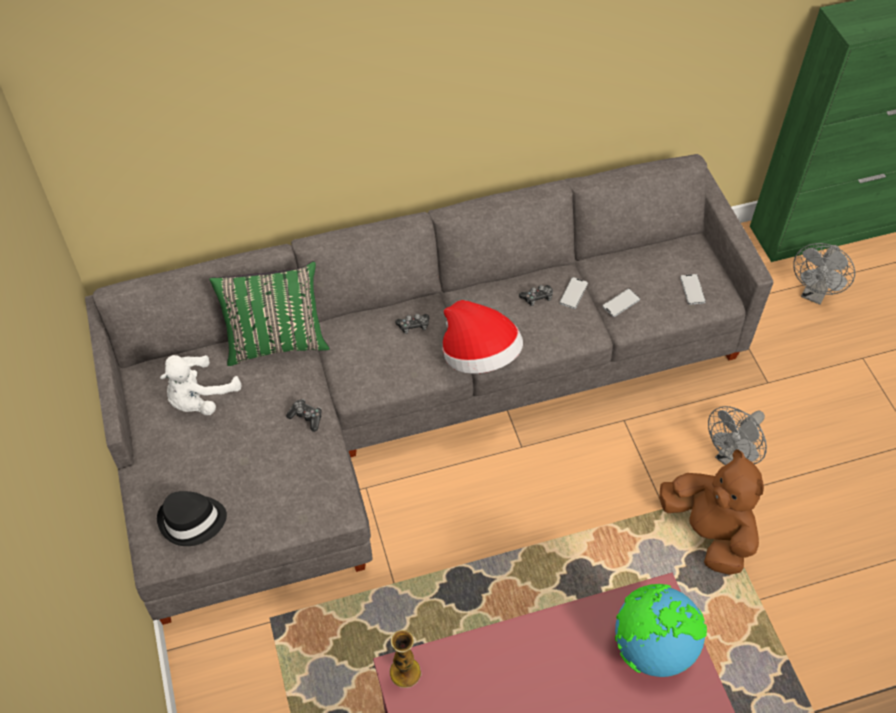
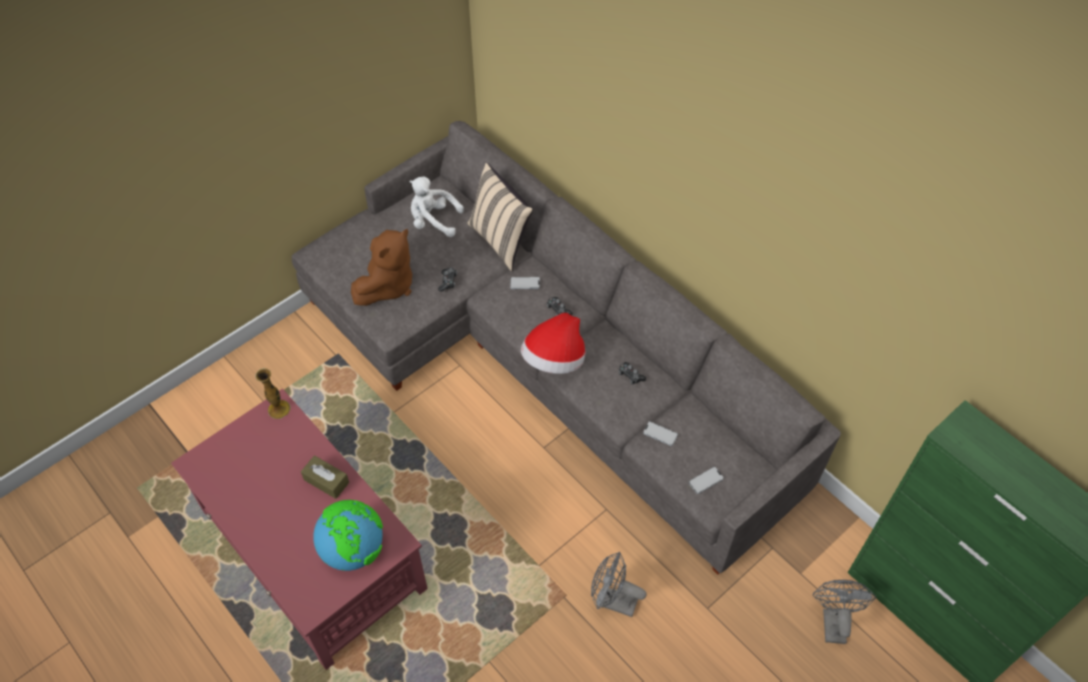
camera: 65 degrees right, 0 degrees up
black hat [157,491,227,546] -> none
green pillow [209,261,330,366] -> beige pillow [467,163,533,271]
phone [559,277,588,309] -> phone moved to [510,277,540,289]
brown plush toy [659,449,764,575] -> brown plush toy moved to [351,229,412,306]
grey fan [793,243,855,305] -> grey fan turned 90 degrees clockwise [812,580,876,644]
none -> brown tissue box [301,455,349,499]

